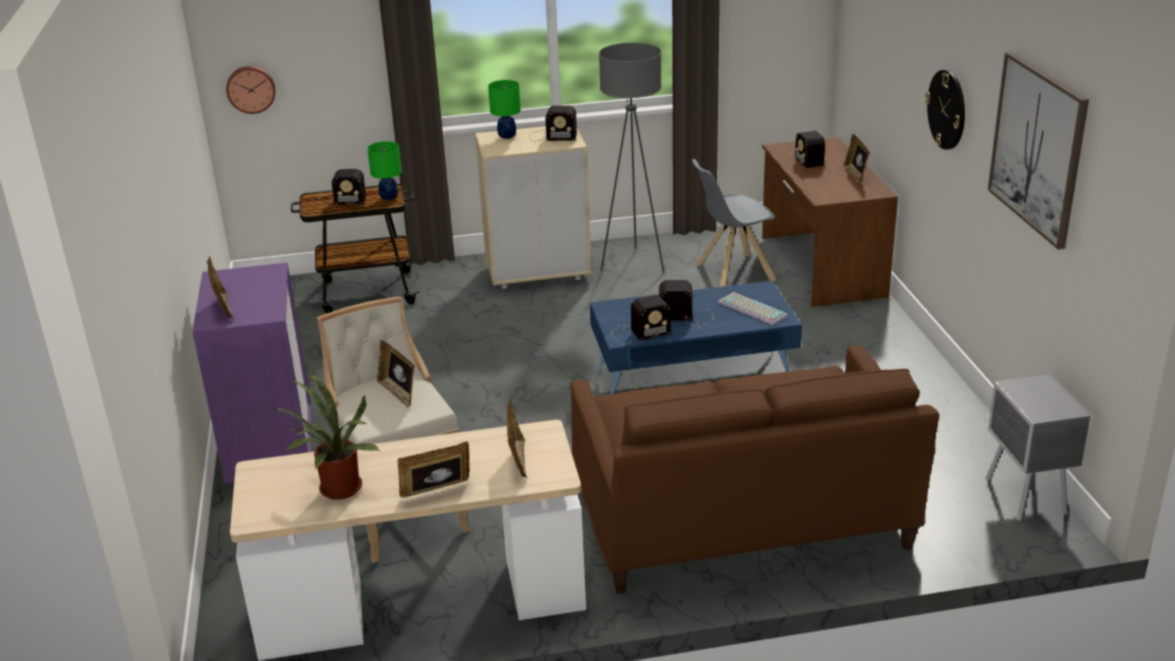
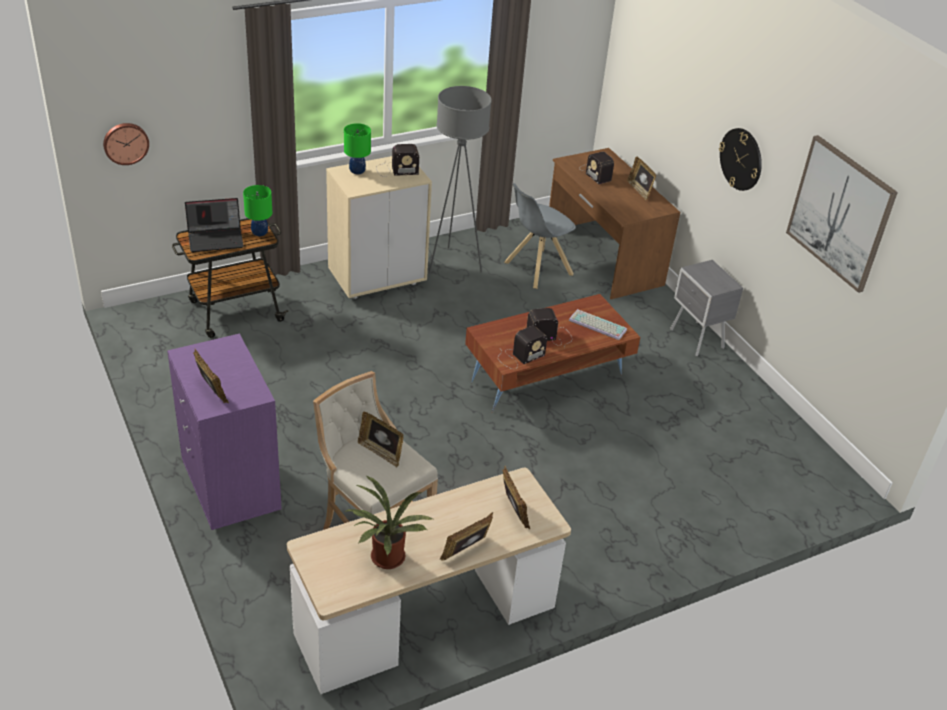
camera: 20 degrees left, 10 degrees up
radio [318,169,366,206] -> laptop [185,198,244,252]
brown sofa [570,346,939,594] -> none
blue coffee table [590,281,802,394] -> brown coffee table [465,294,640,412]
grey nightstand [985,374,1091,521] -> grey nightstand moved to [670,260,743,356]

